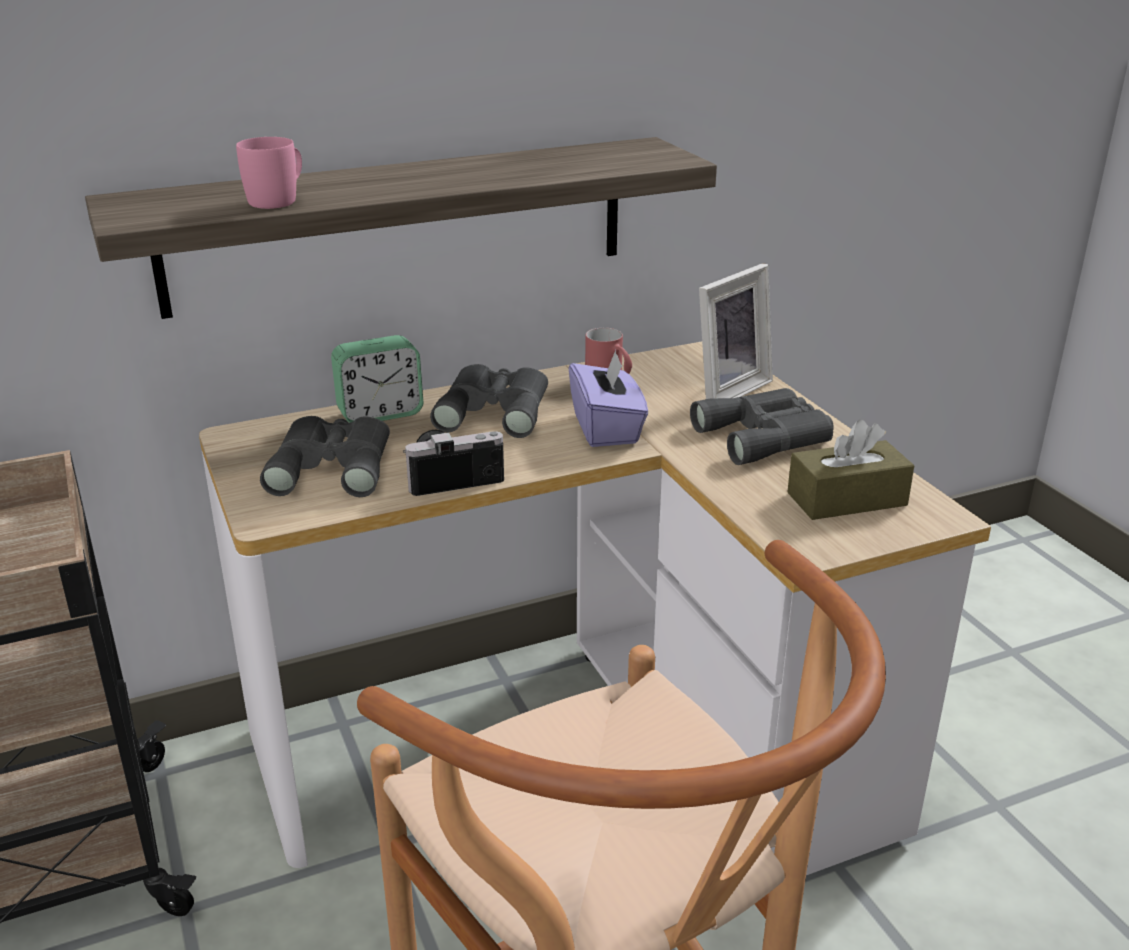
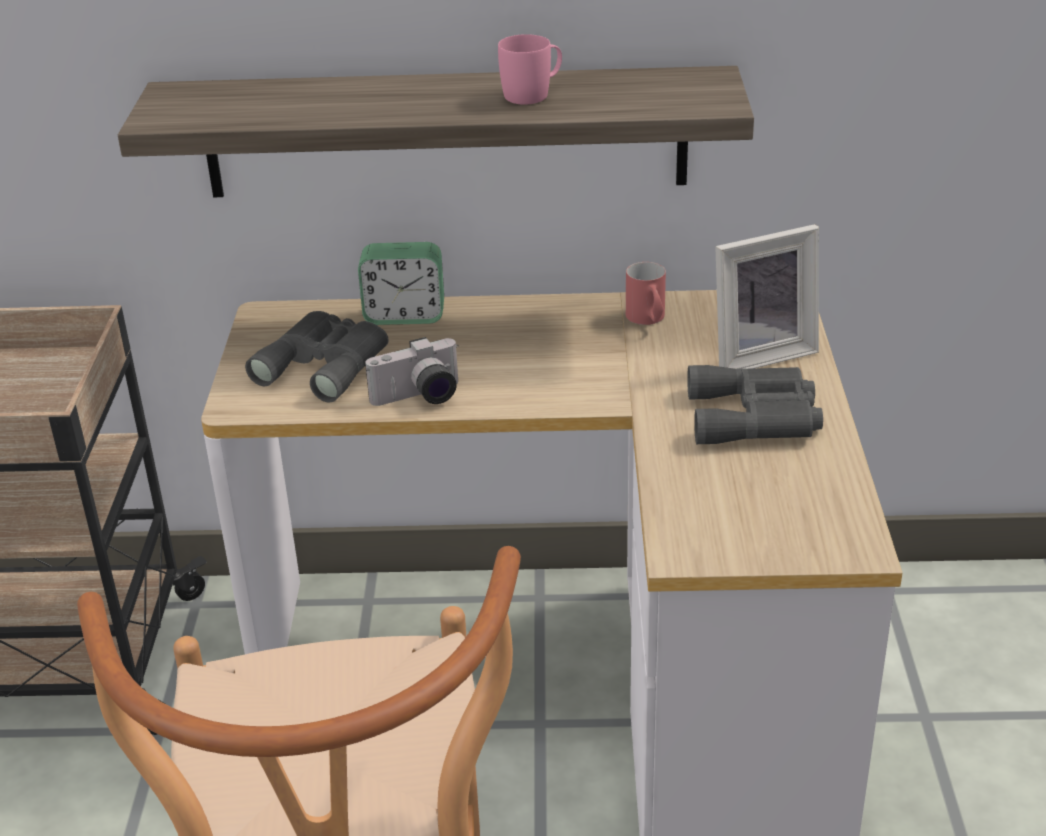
camera: 25 degrees right, 5 degrees up
pink mug [236,137,302,209] -> pink mug moved to [498,34,562,105]
camera [403,430,504,496] -> camera turned 150 degrees clockwise [365,337,459,406]
grey binoculars [430,364,548,438] -> none
purple tissue box [569,350,648,447] -> none
brown tissue box [787,420,914,520] -> none

